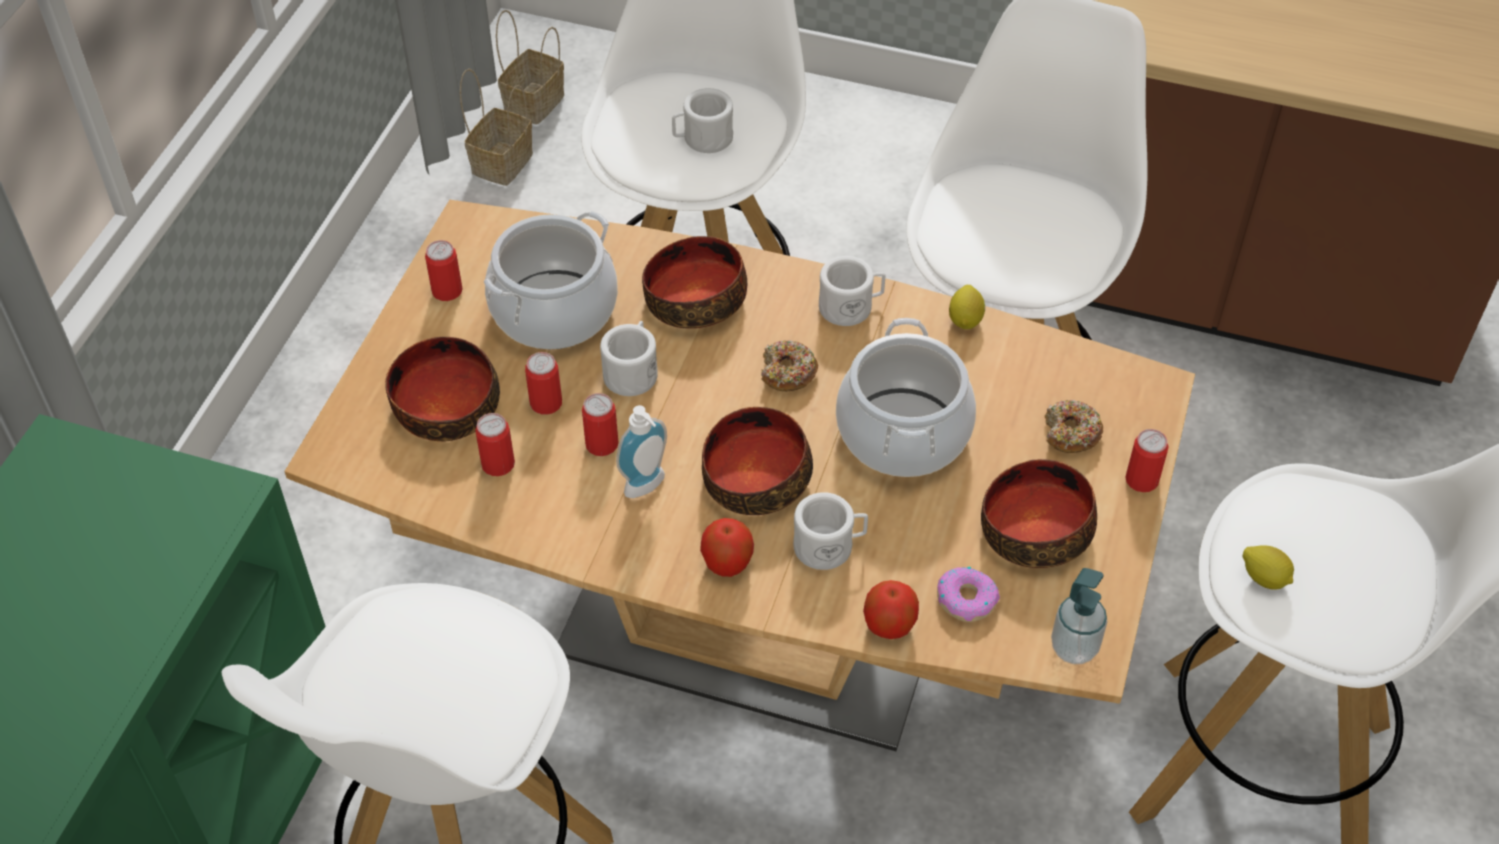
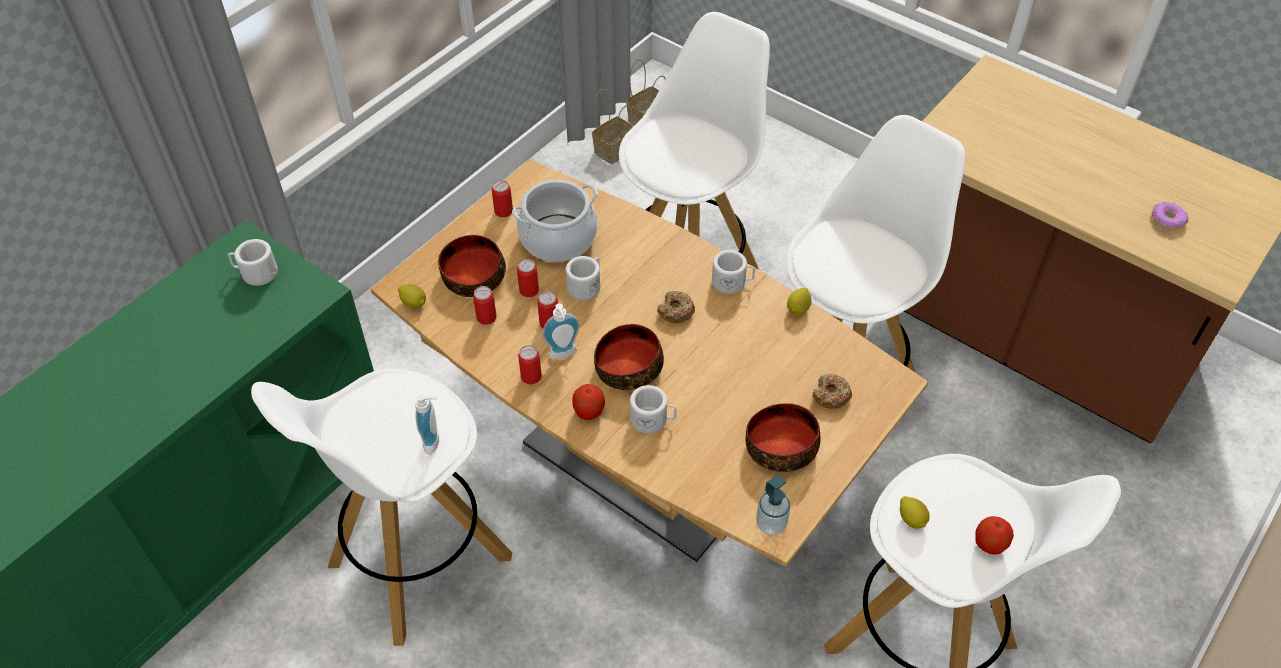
camera: 20 degrees right, 0 degrees up
bowl [642,236,747,329] -> none
white mug [672,88,733,153] -> white mug moved to [228,239,278,286]
cooking pot [836,318,976,477] -> none
apple [863,580,919,639] -> apple moved to [975,516,1014,555]
donut [937,566,1000,622] -> donut moved to [1151,202,1188,230]
can [1125,429,1169,492] -> can moved to [518,345,542,384]
none -> lemon [398,284,426,308]
none -> soap dispenser [415,394,439,455]

